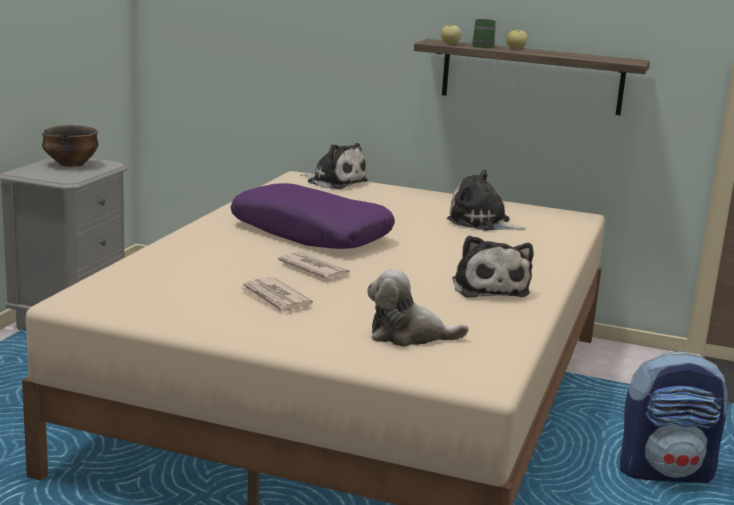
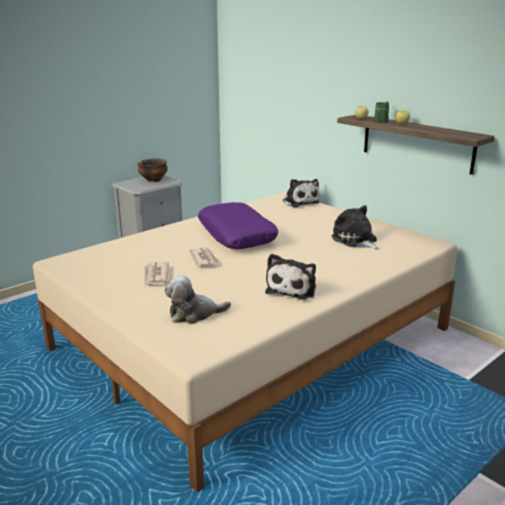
camera: 30 degrees right, 5 degrees up
plush toy [367,269,468,347] -> plush toy turned 45 degrees counterclockwise [164,275,231,324]
backpack [620,351,728,483] -> none

